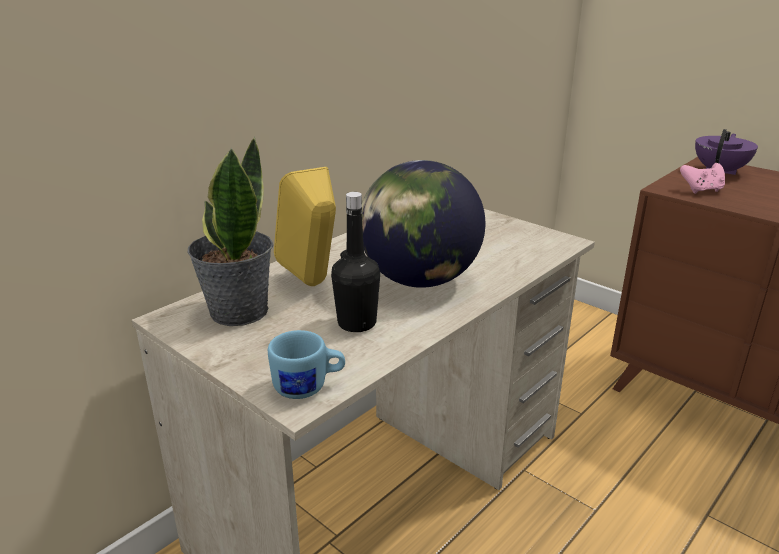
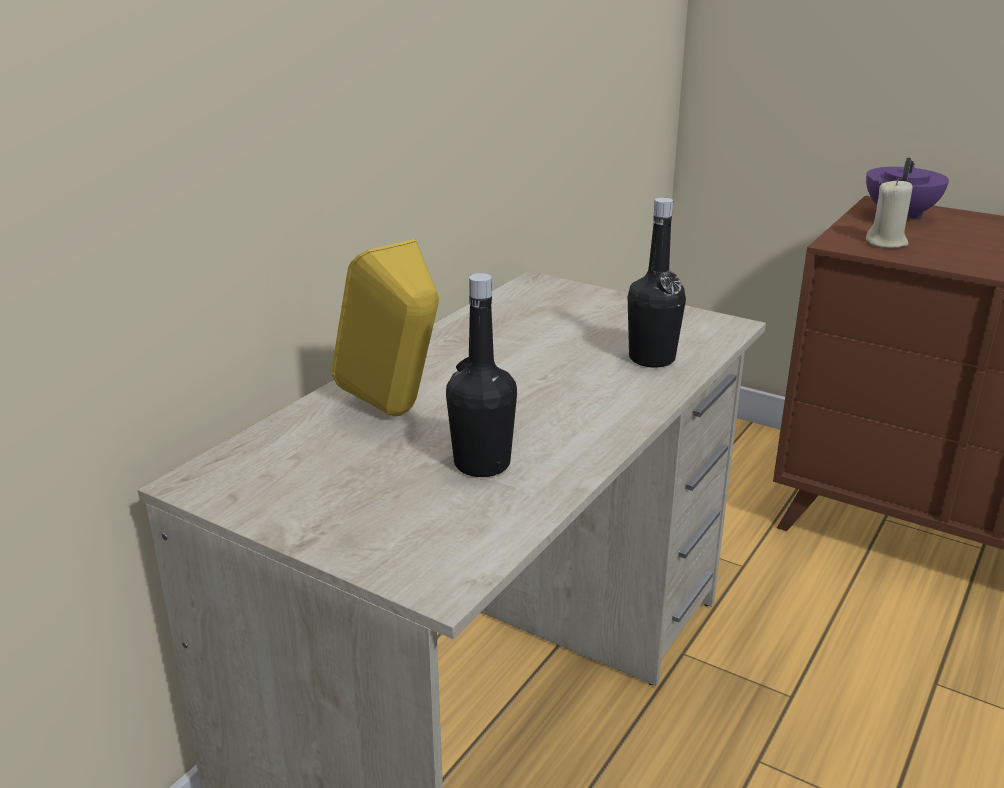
camera: 10 degrees left, 0 degrees up
potted plant [188,137,273,326] -> none
blue mug [268,330,345,399] -> none
globe [362,160,485,288] -> none
pink game controller [680,163,725,194] -> beige candle [866,178,912,248]
none -> black bottle [627,198,686,367]

